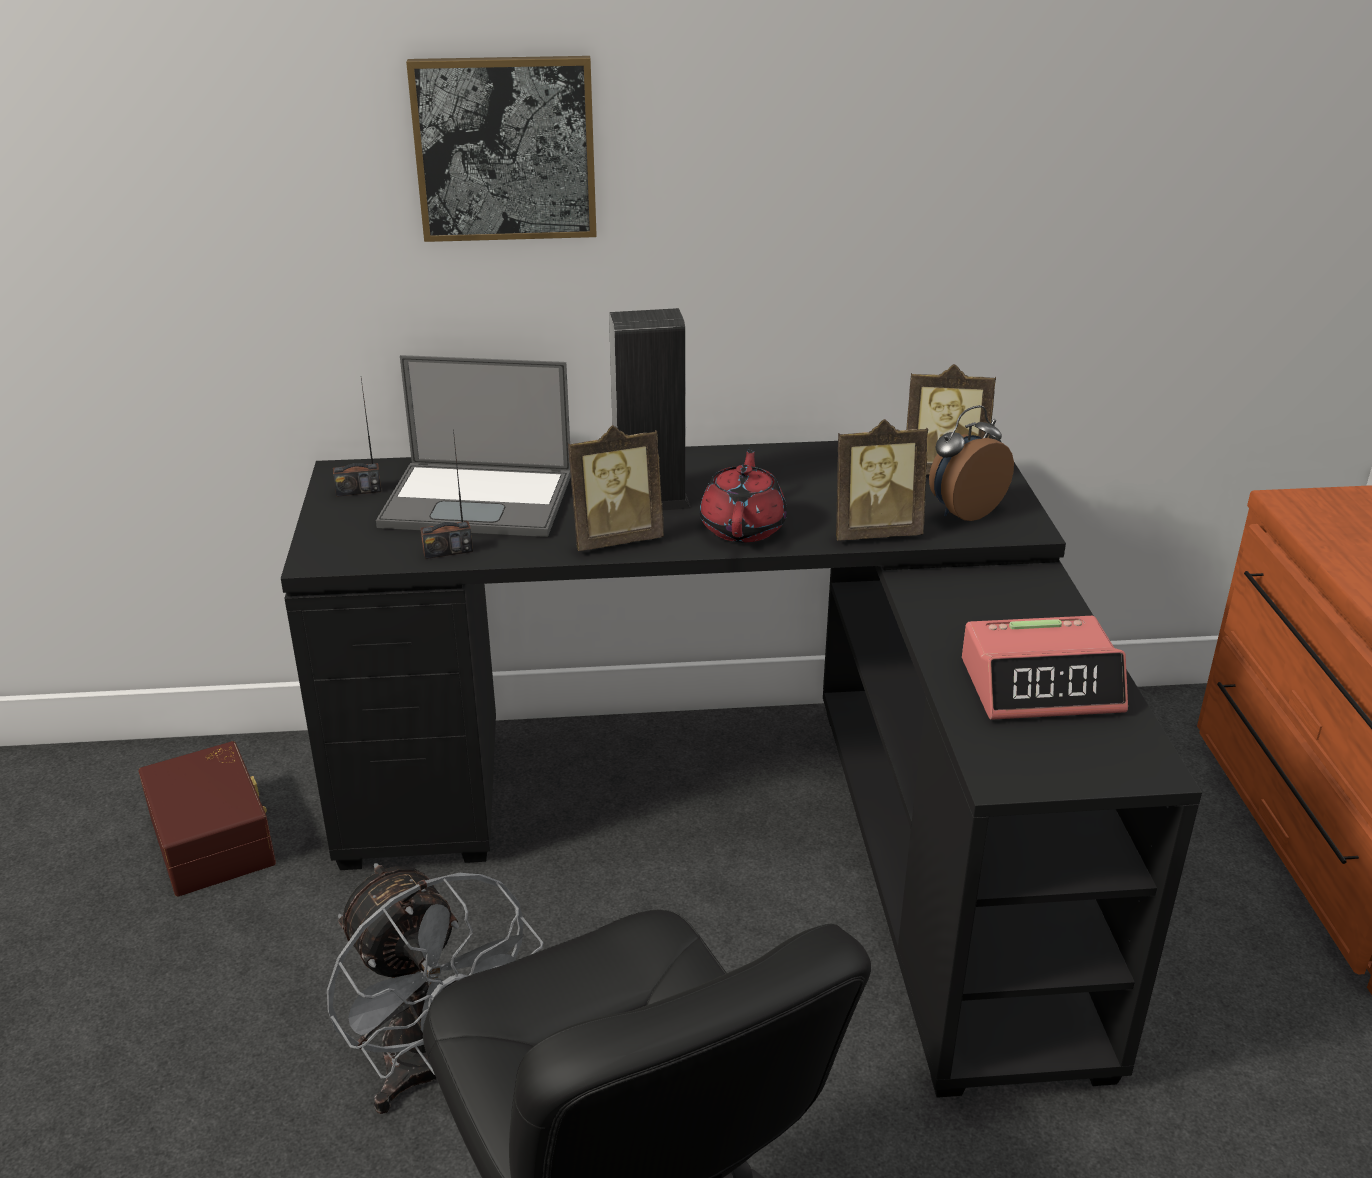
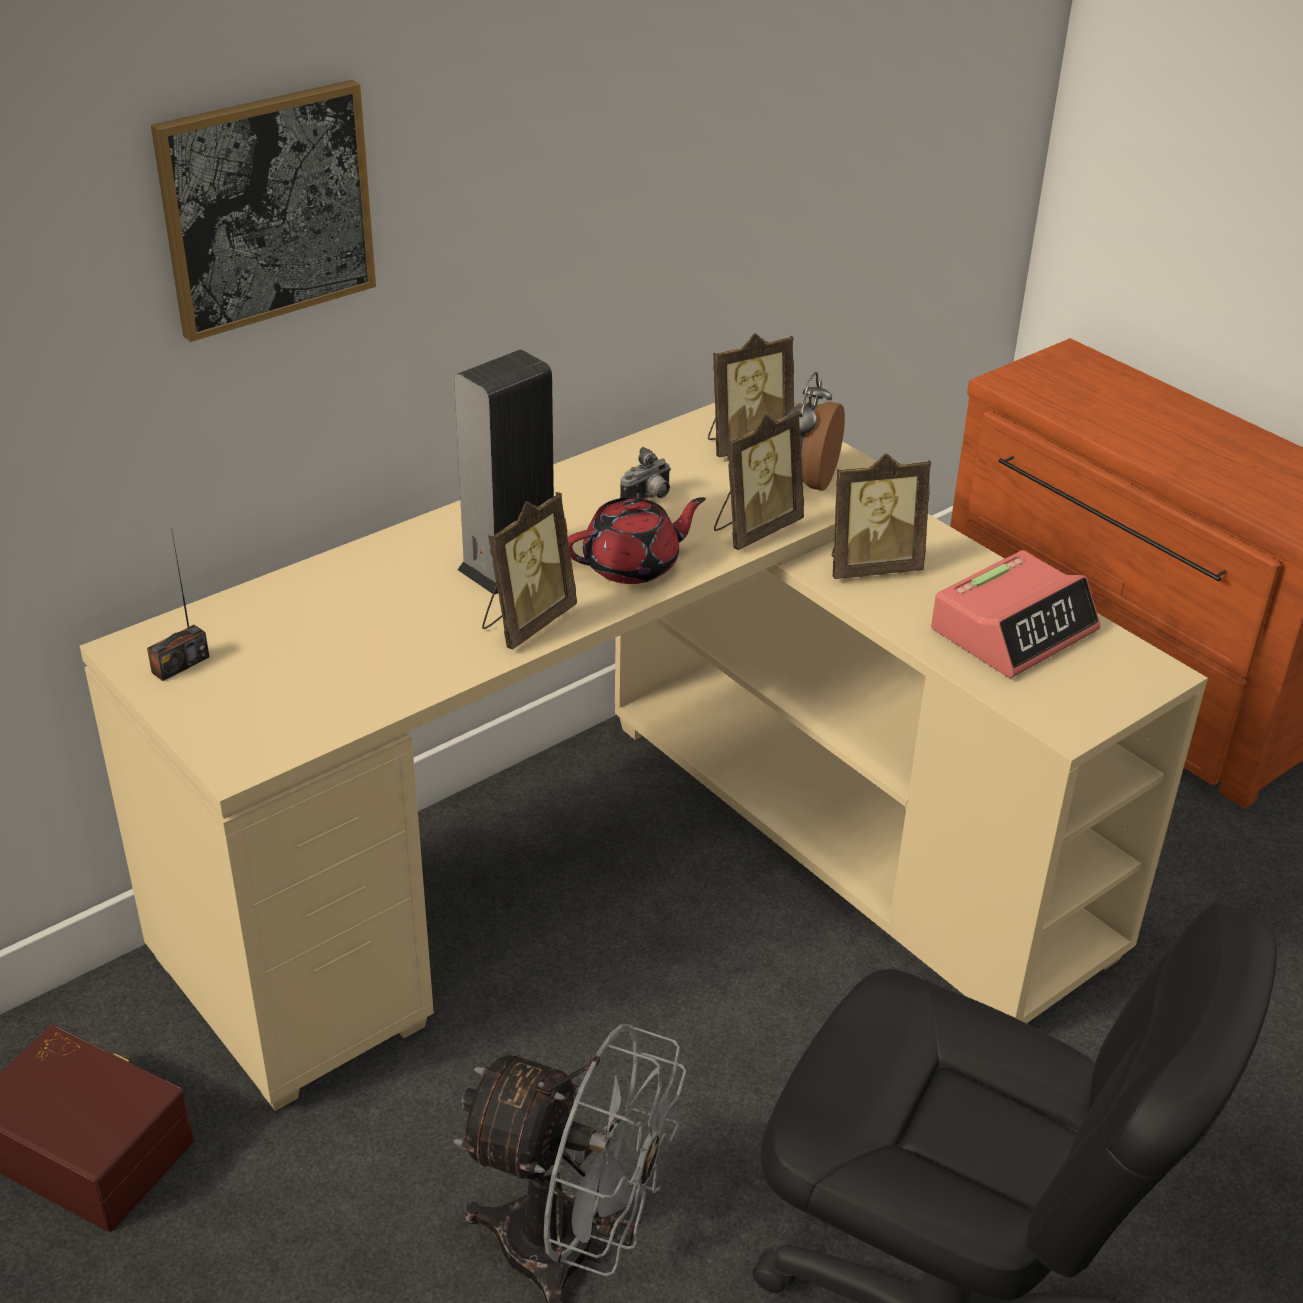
camera: 35 degrees left, 5 degrees up
black desk [281,435,1202,1098] -> beige desk [80,403,1208,1111]
laptop [376,355,571,537] -> none
radio [420,429,473,559] -> none
red teapot [700,447,787,542] -> red teapot turned 90 degrees clockwise [568,497,706,584]
none -> camera [620,447,671,499]
none -> picture frame [831,453,931,579]

